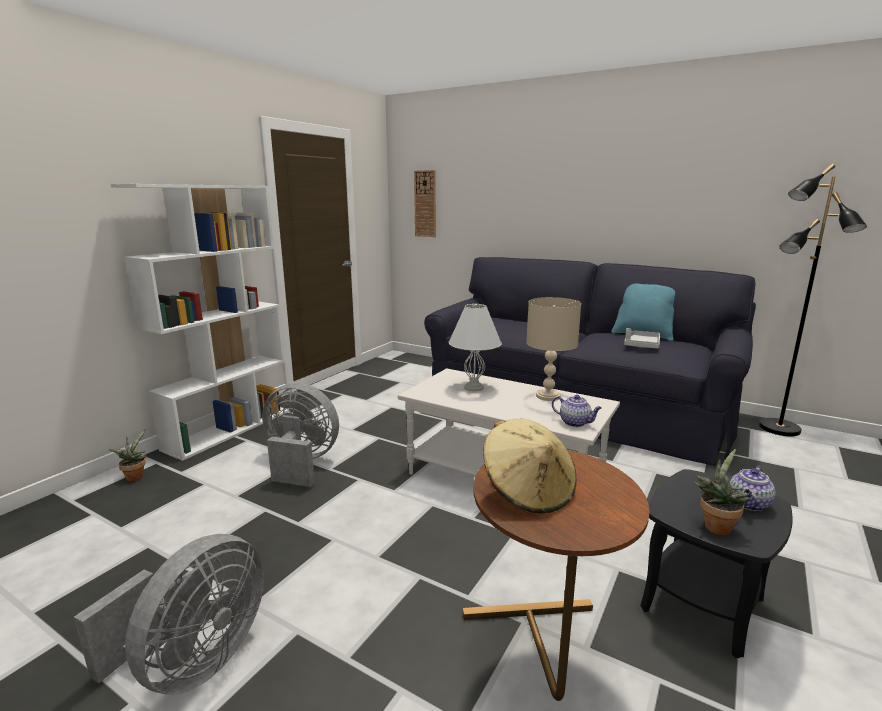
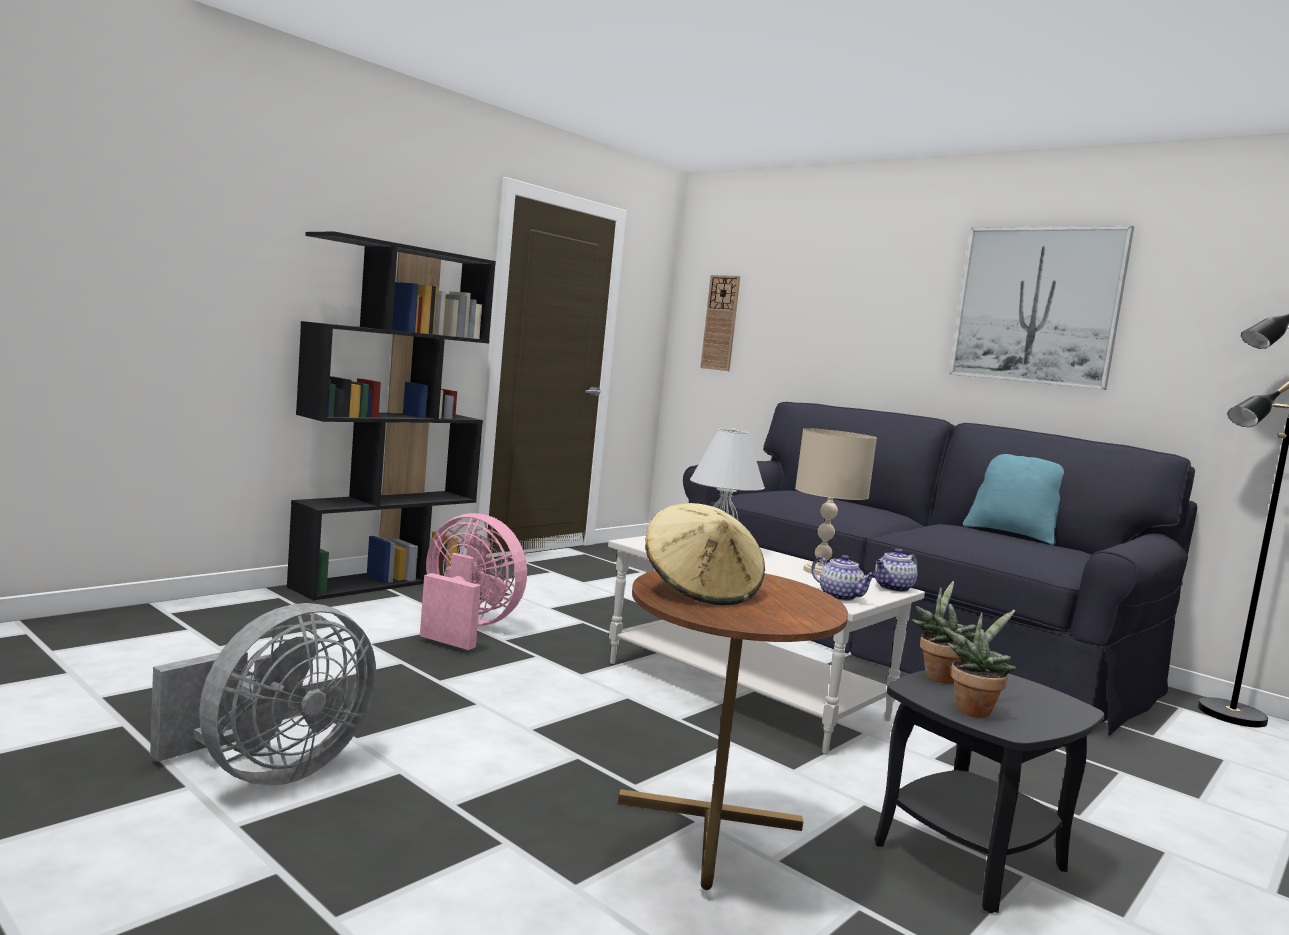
camera: 10 degrees right, 10 degrees down
potted plant [109,428,146,482] -> potted plant moved to [912,581,977,684]
white bookcase [111,184,289,461] -> black bookcase [287,231,496,600]
grey fan [262,383,339,487] -> pink fan [420,513,527,650]
grey tray [624,328,660,348] -> none
teapot [730,466,776,511] -> teapot moved to [875,548,918,592]
none -> picture [950,226,1134,390]

